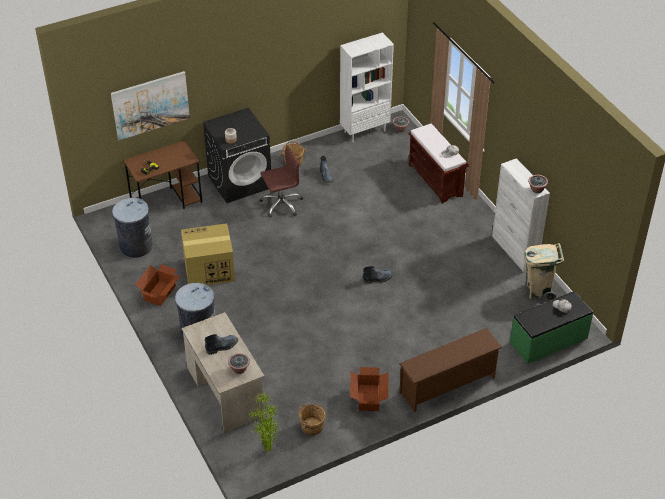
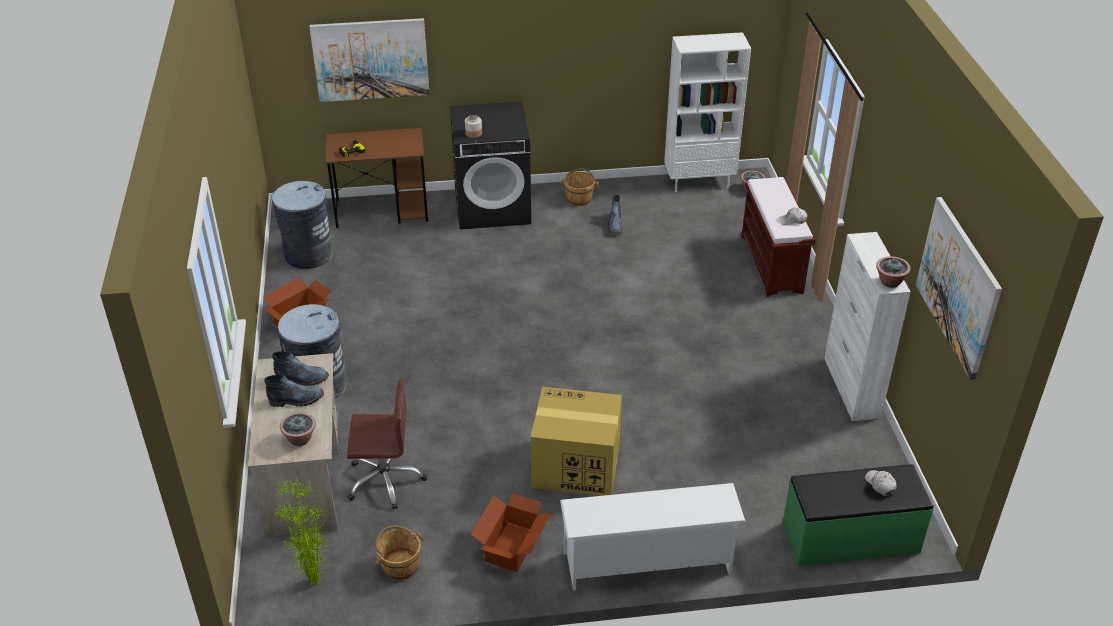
camera: 20 degrees right, 5 degrees down
cardboard box [181,223,235,285] -> cardboard box moved to [531,387,622,496]
brown office chair [259,145,303,218] -> brown office chair moved to [347,378,427,510]
boot [363,266,393,284] -> boot moved to [272,352,329,385]
brown shoe rack [399,328,503,412] -> white shoe rack [560,483,746,590]
beige trash can [524,243,564,301] -> none
none -> picture [916,197,1002,380]

